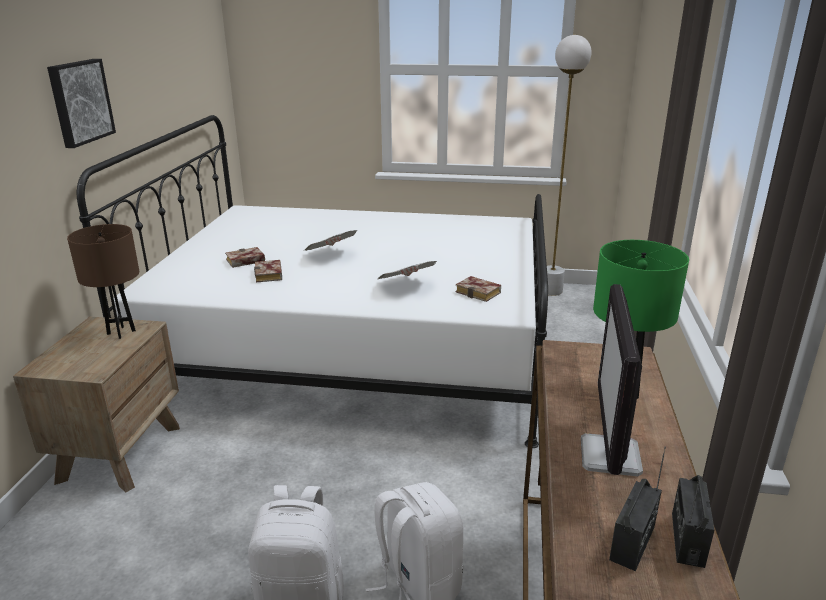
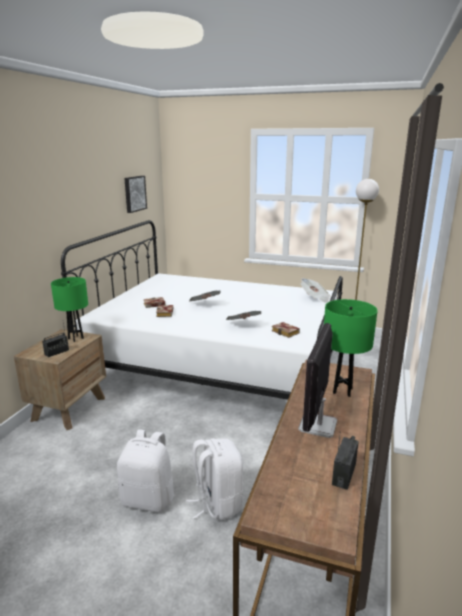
camera: 10 degrees right, 5 degrees down
picture [47,59,116,148] -> picture moved to [124,176,147,213]
brown table lamp [67,224,139,339] -> green table lamp [51,277,88,342]
radio [609,447,666,571] -> radio moved to [42,323,69,357]
none -> newspaper [301,278,331,303]

